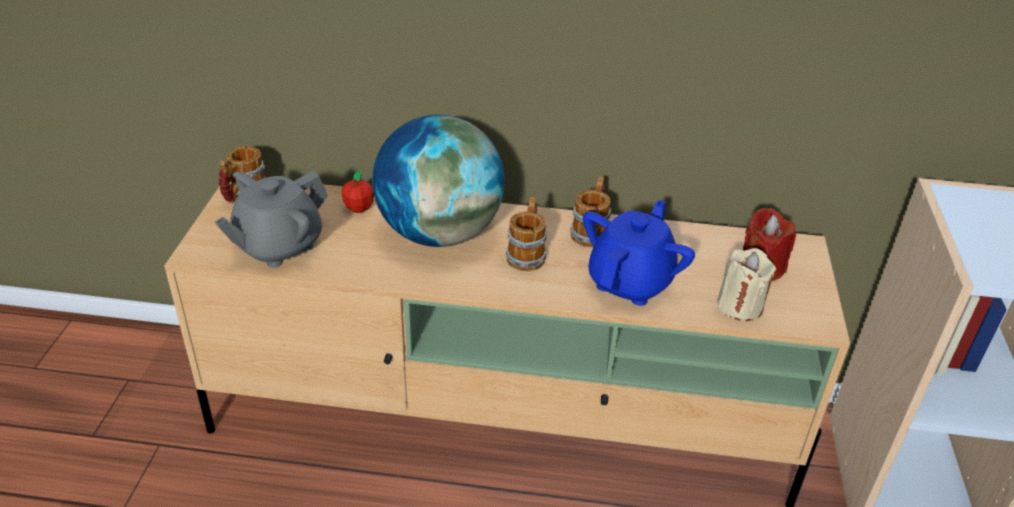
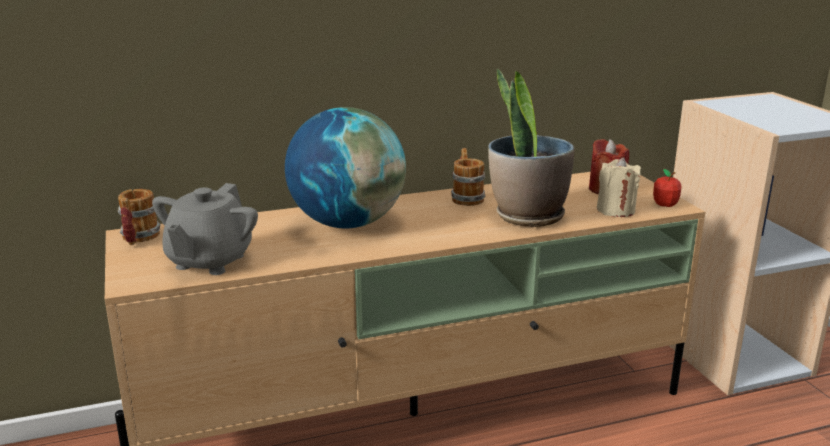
camera: 25 degrees left, 15 degrees down
apple [341,171,374,213] -> apple moved to [653,169,682,207]
mug [506,197,547,271] -> none
blue teapot [583,200,695,306] -> potted plant [488,68,575,227]

